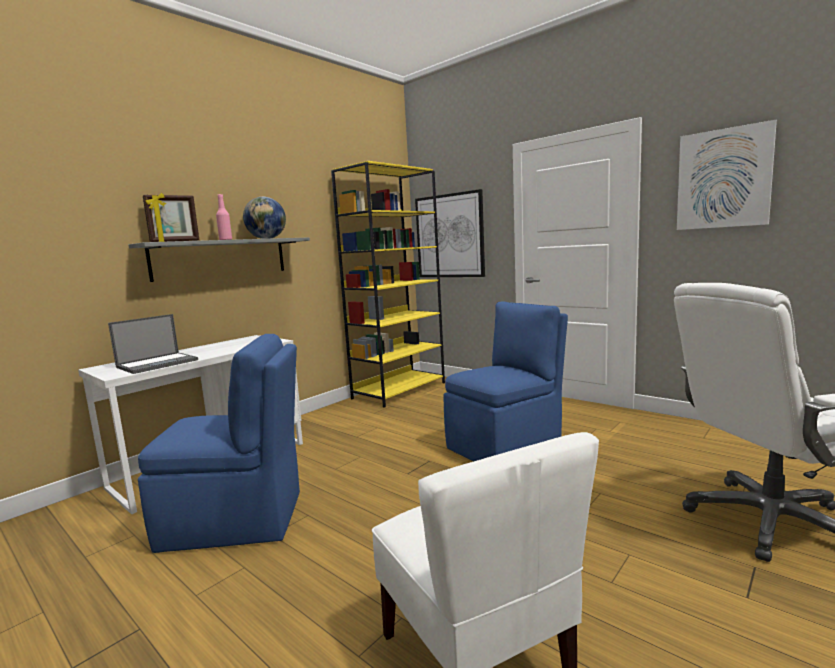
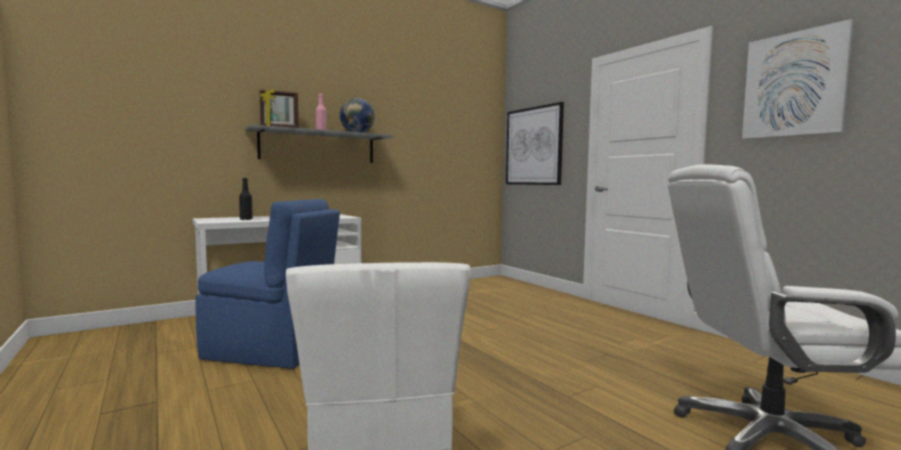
camera: 15 degrees right, 5 degrees down
laptop [108,314,198,374] -> black bottle [239,178,253,220]
yellow bookcase [331,161,445,408] -> none
blue chair [443,302,568,461] -> none

